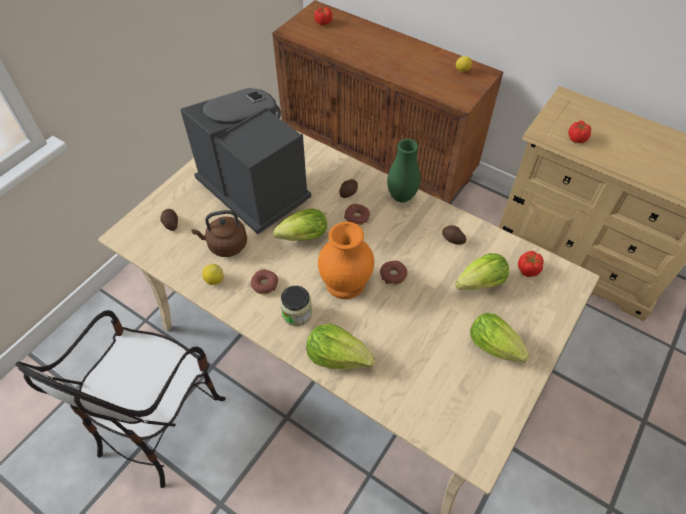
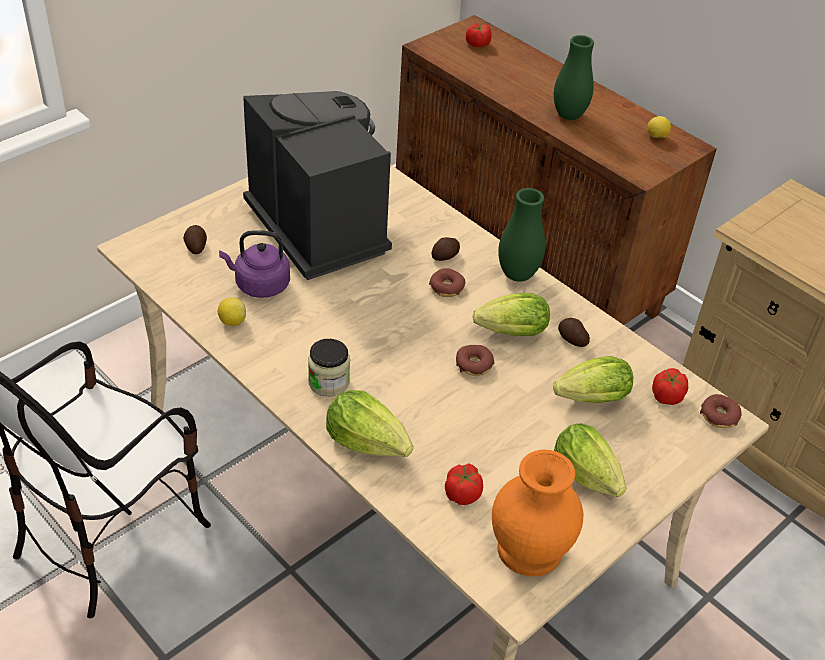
camera: 10 degrees right, 10 degrees down
brown kettle [191,210,247,257] -> purple kettle [219,230,290,298]
donut [251,269,278,294] -> donut moved to [700,394,741,428]
lettuce [273,208,327,241] -> lettuce moved to [472,293,550,336]
orange vase [318,222,374,299] -> orange vase moved to [492,450,584,576]
tomato [568,120,591,143] -> tomato moved to [445,463,483,505]
none -> green vase [554,35,594,120]

